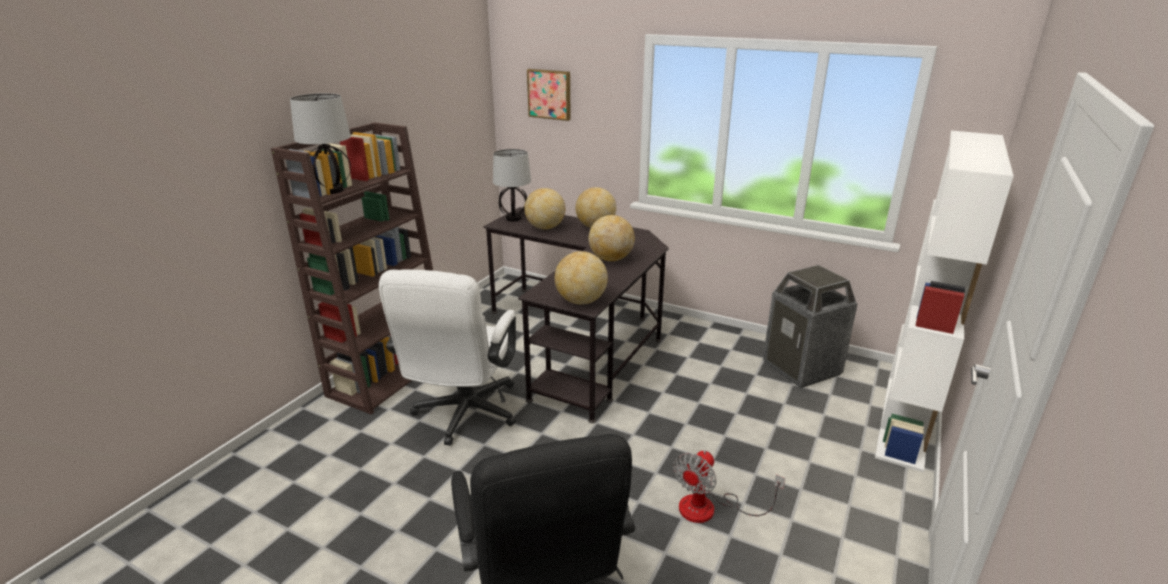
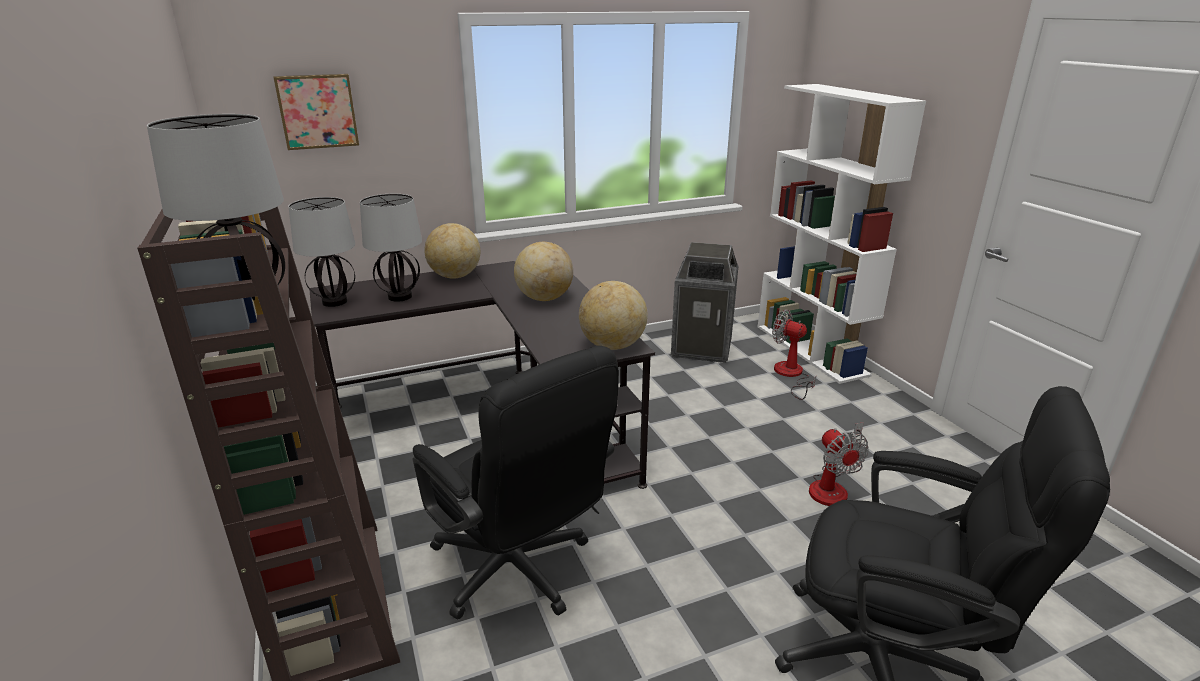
camera: 50 degrees left, 0 degrees up
white office chair [379,269,516,446] -> black office chair [412,346,619,620]
globe [524,188,565,230] -> table lamp [360,194,422,302]
none -> fan [772,310,816,400]

